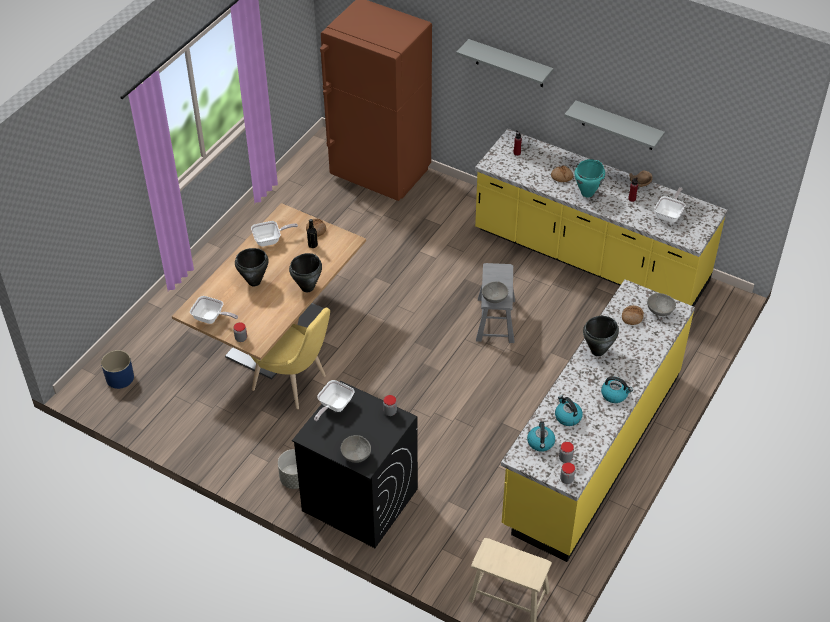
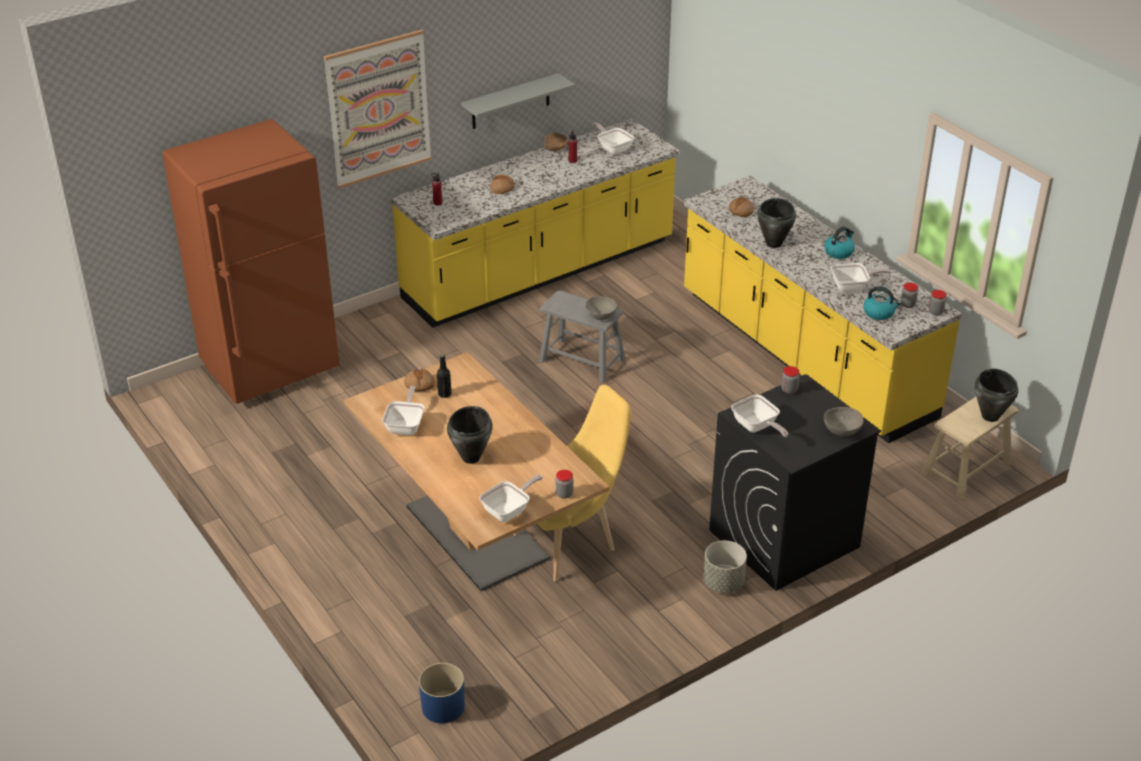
camera: 65 degrees left, 10 degrees down
black cooking pot [289,253,322,292] -> black cooking pot moved to [975,368,1018,422]
grey shelf [456,39,554,87] -> picture [324,29,431,189]
kettle [555,395,583,426] -> frying pan [831,263,892,292]
turquoise cooking pot [575,159,605,197] -> none
grey bowl [647,293,676,316] -> none

